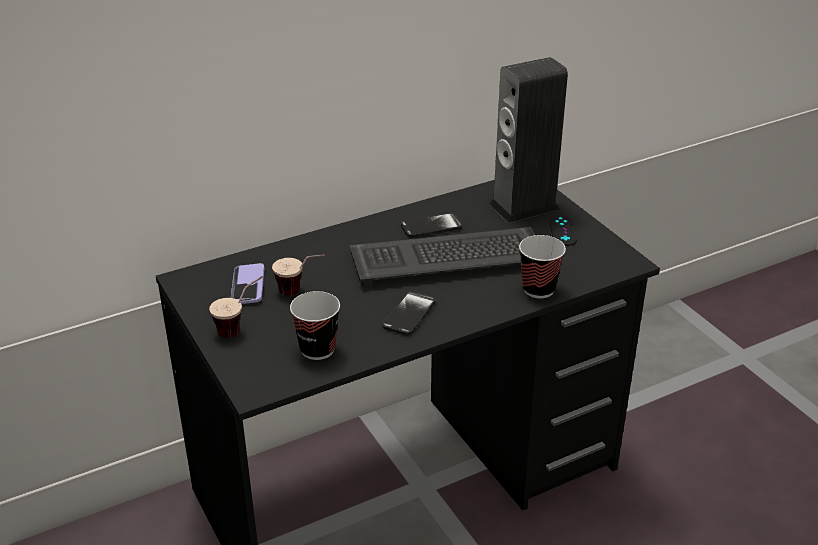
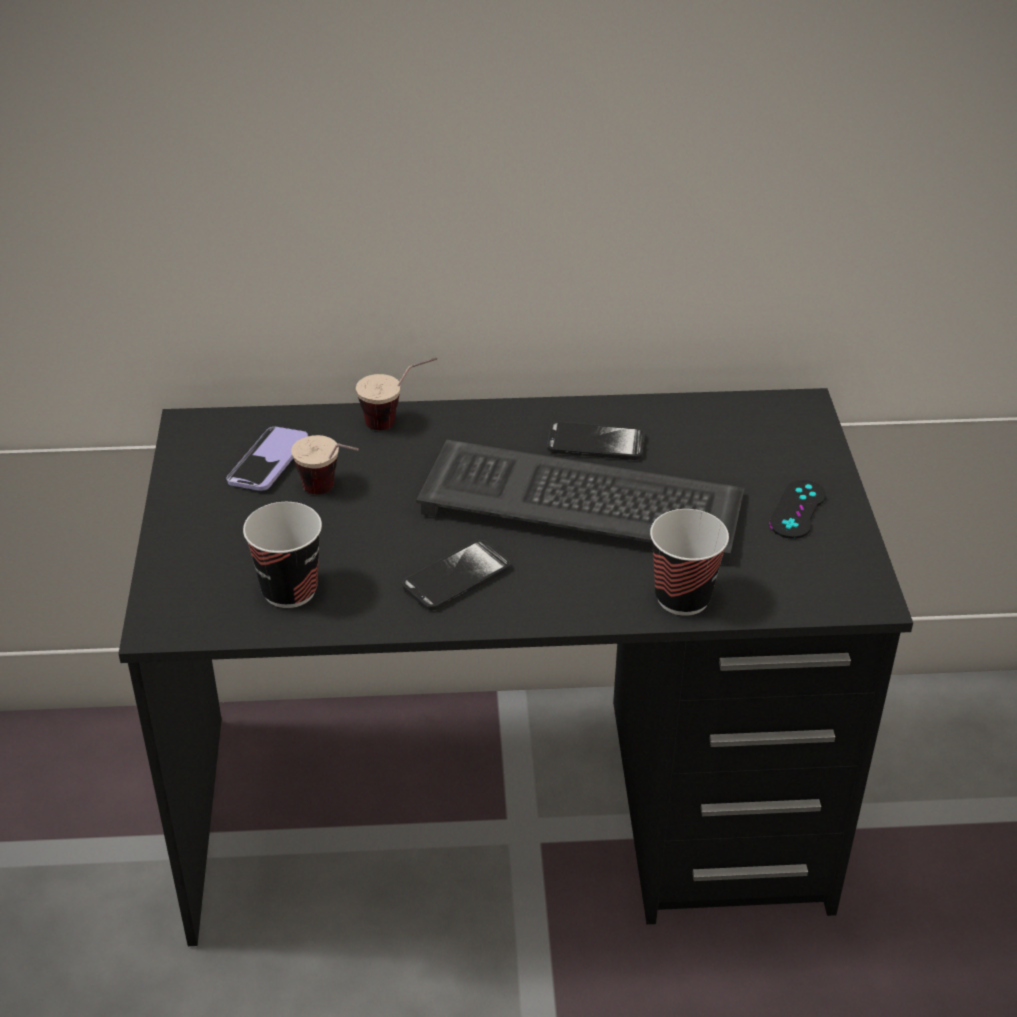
camera: 25 degrees right, 5 degrees up
cup [209,276,263,338] -> cup moved to [356,357,437,430]
speaker [489,57,568,223] -> none

